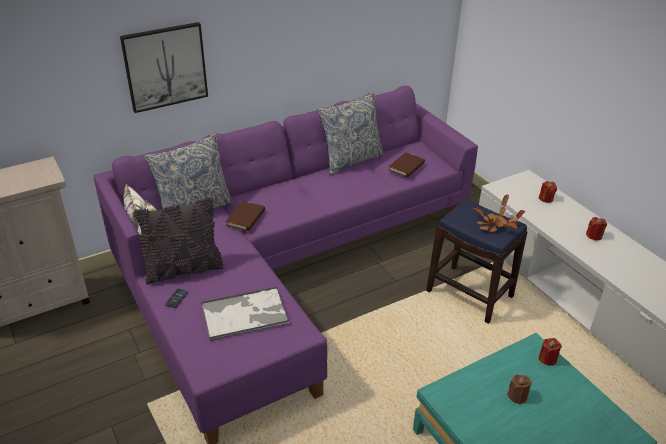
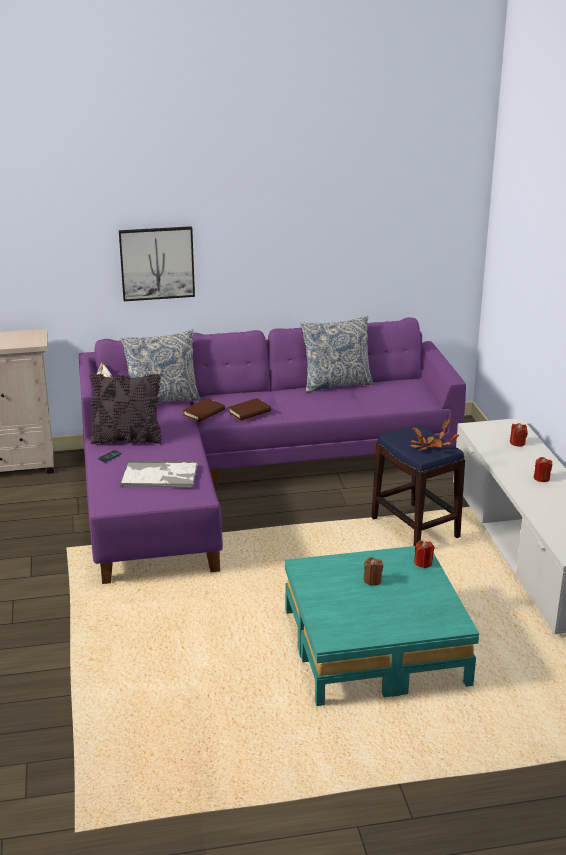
camera: 20 degrees right, 10 degrees down
brown book [388,152,425,178] -> brown book moved to [228,398,271,421]

